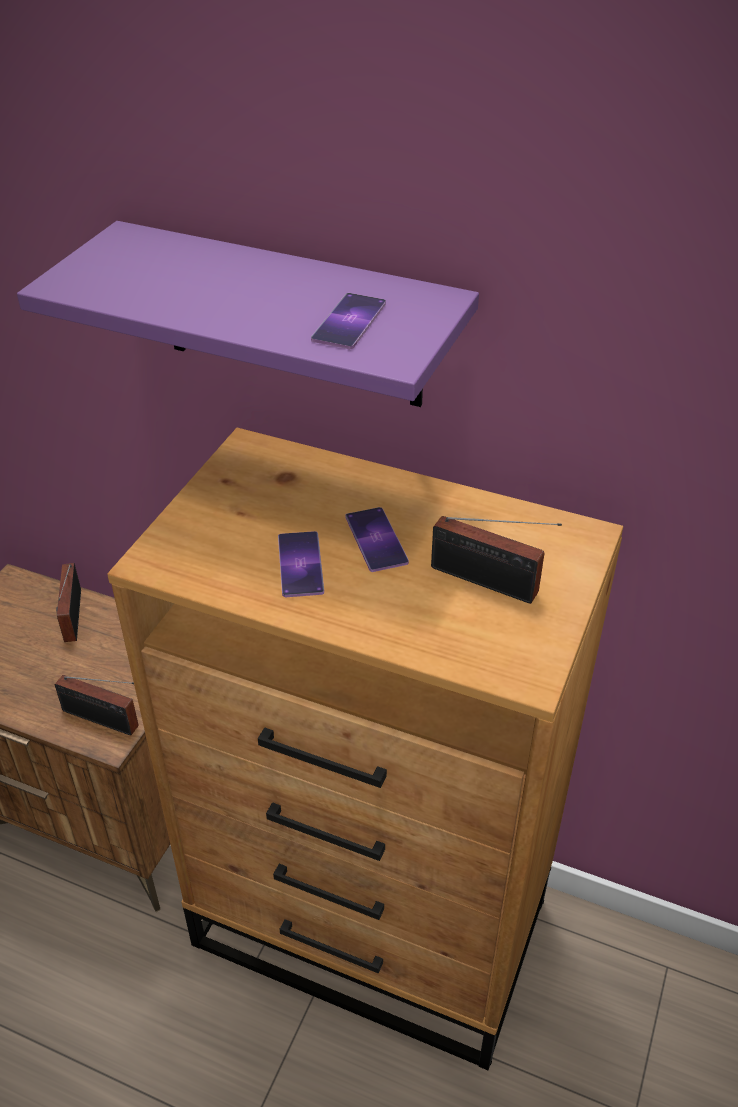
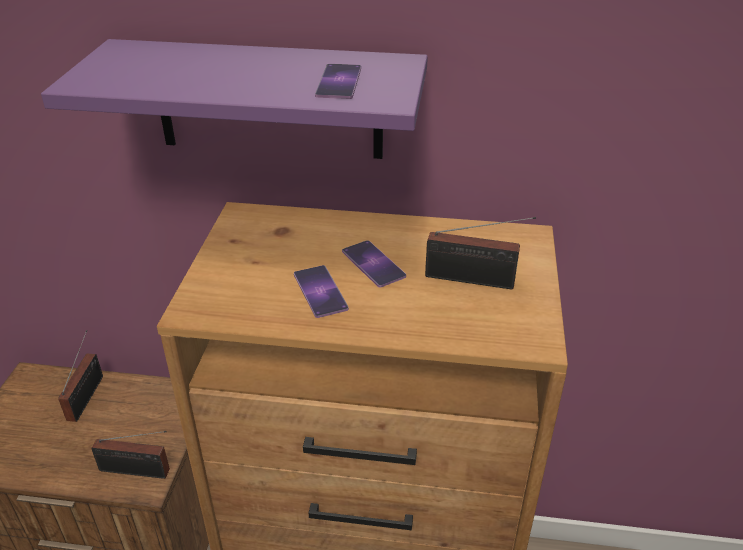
camera: 15 degrees left, 5 degrees down
radio [56,563,81,642] -> radio turned 150 degrees counterclockwise [58,330,103,422]

